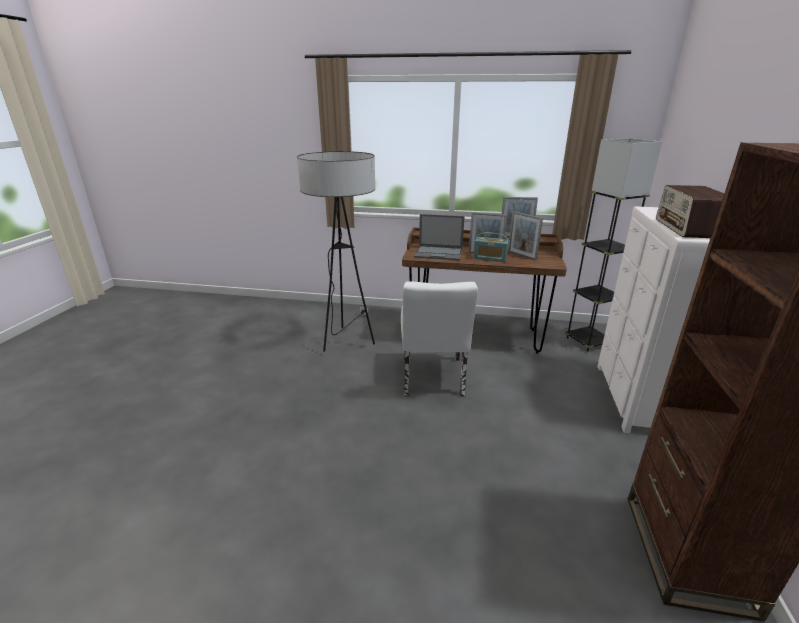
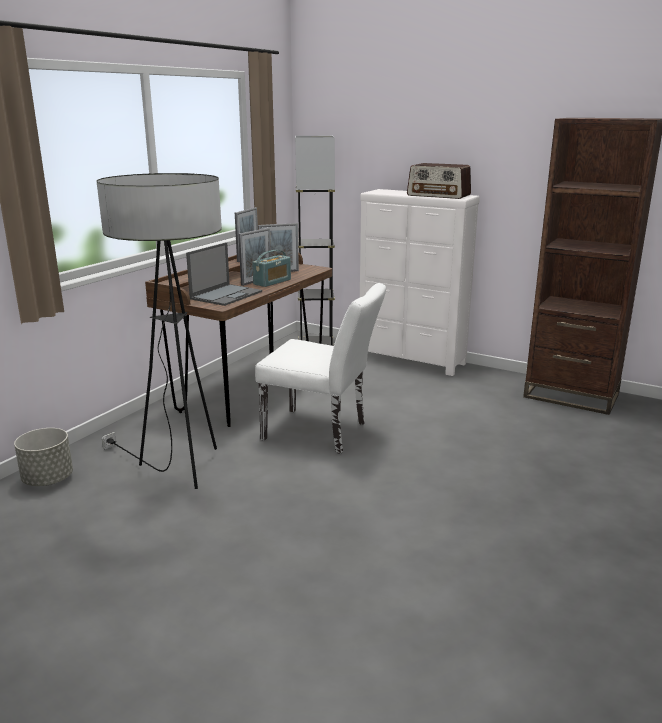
camera: 70 degrees left, 5 degrees down
none -> grey planter [14,428,73,486]

